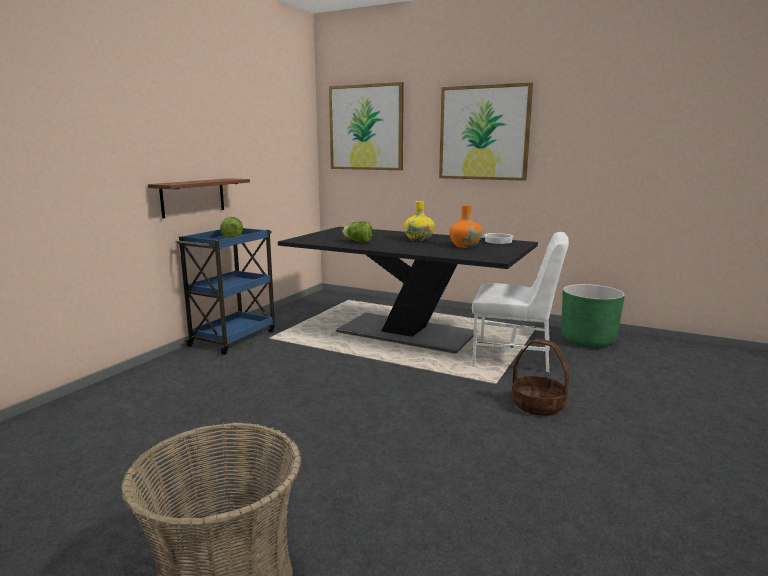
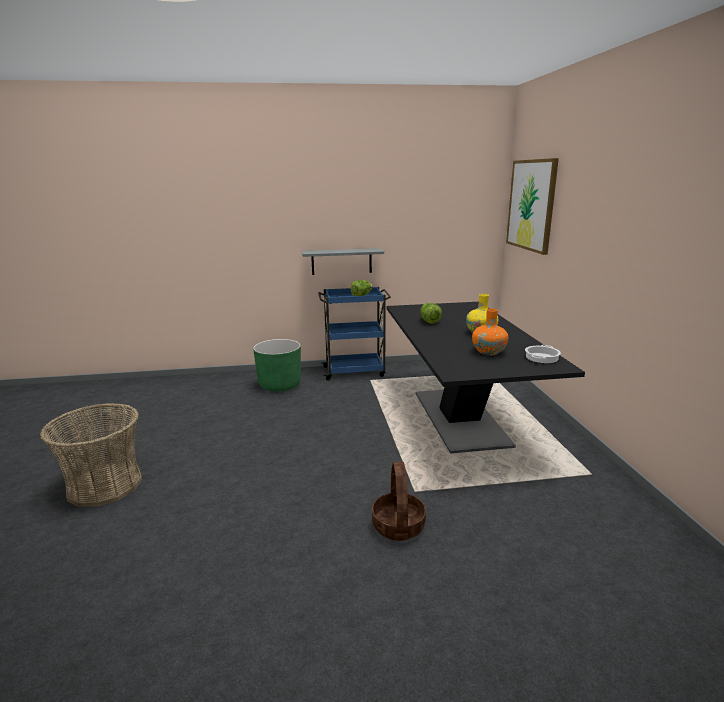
camera: 55 degrees right, 5 degrees up
brown shelf [148,178,250,218] -> grey shelf [302,248,384,275]
picture [439,82,533,181] -> none
white chair [472,232,569,373] -> none
green planter [561,284,625,347] -> green planter moved to [253,339,301,392]

